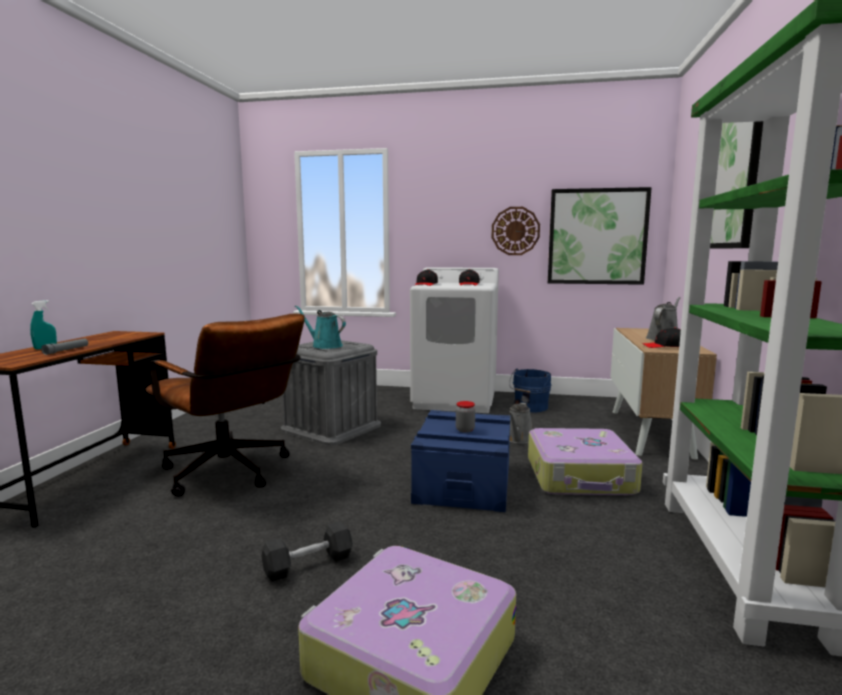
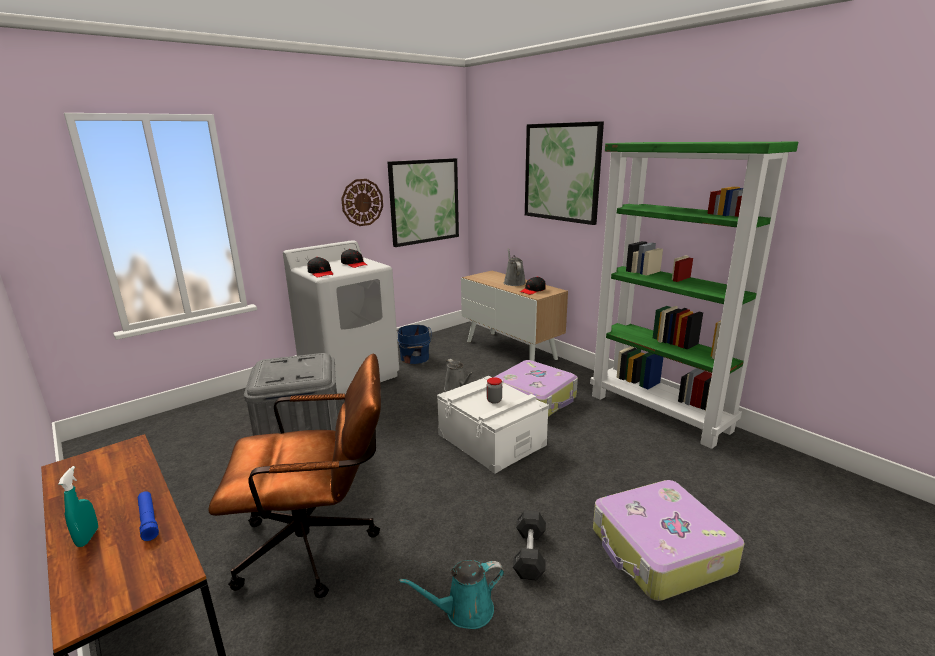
camera: 50 degrees left, 10 degrees up
grey flashlight [41,339,88,355] -> blue flashlight [138,491,159,541]
turquoise watering can [295,305,346,349] -> turquoise watering can moved to [400,560,504,629]
blue storage box [411,410,510,512] -> white storage box [437,376,549,474]

